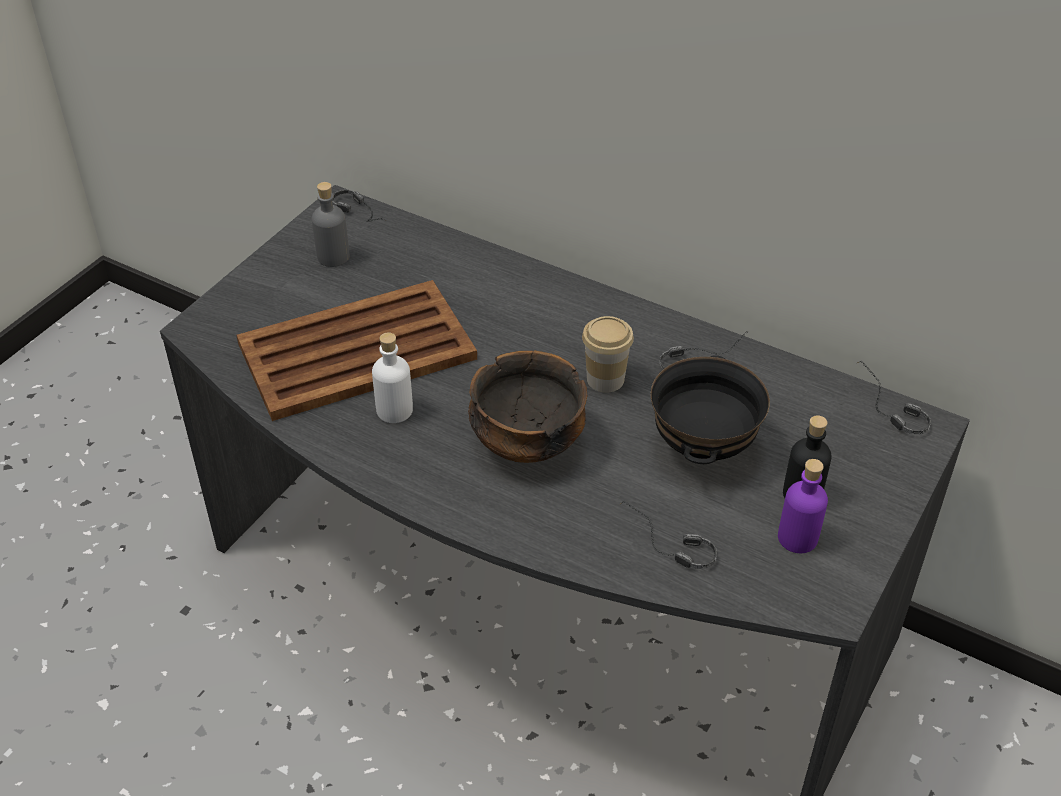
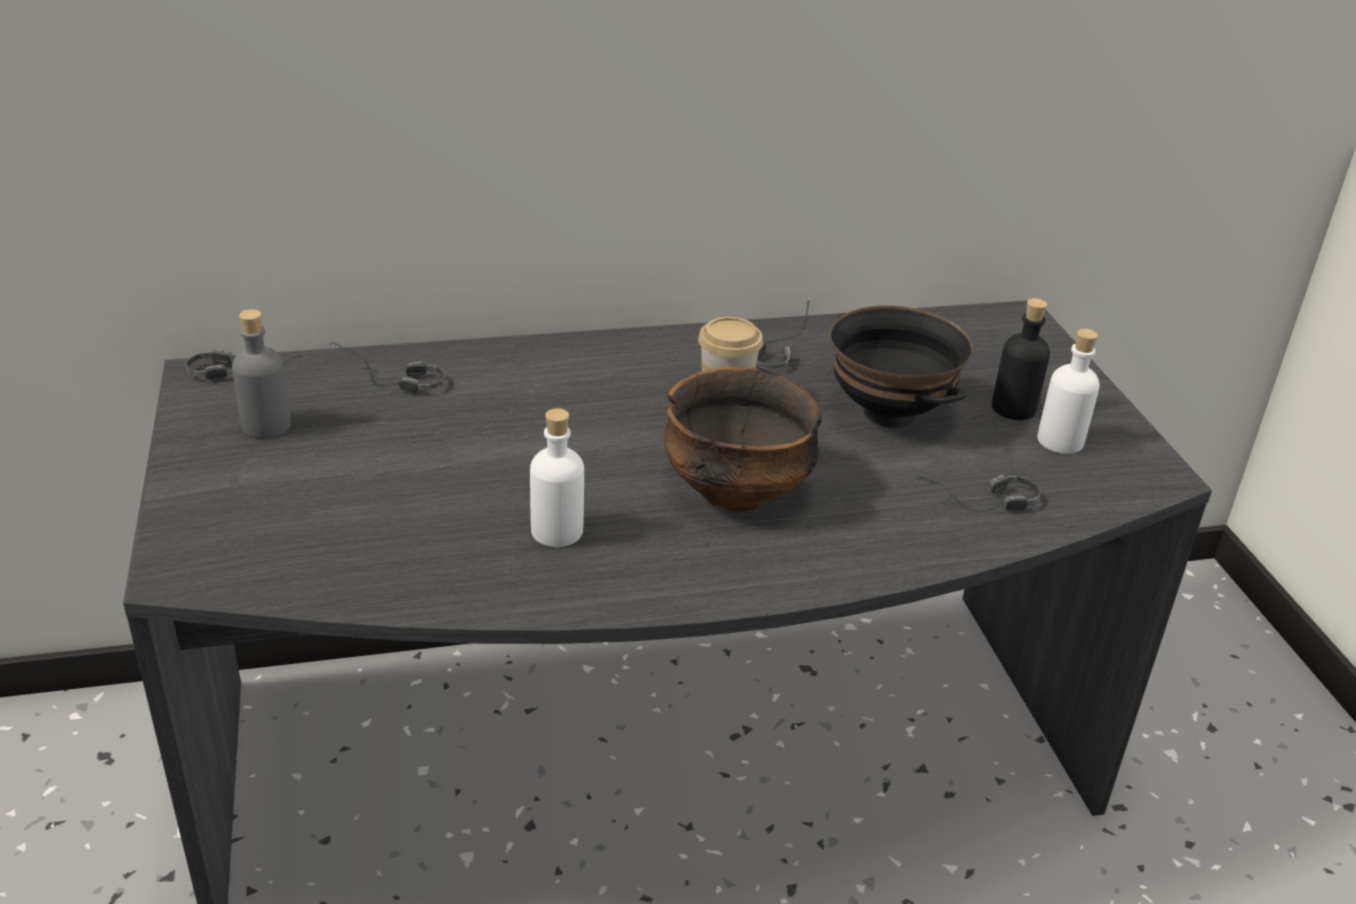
camera: 45 degrees left, 10 degrees down
brown tray [236,280,477,421] -> none
purple bottle [778,459,828,553] -> white bottle [1037,329,1100,454]
headphones [857,361,931,434] -> headphones moved to [327,342,445,393]

